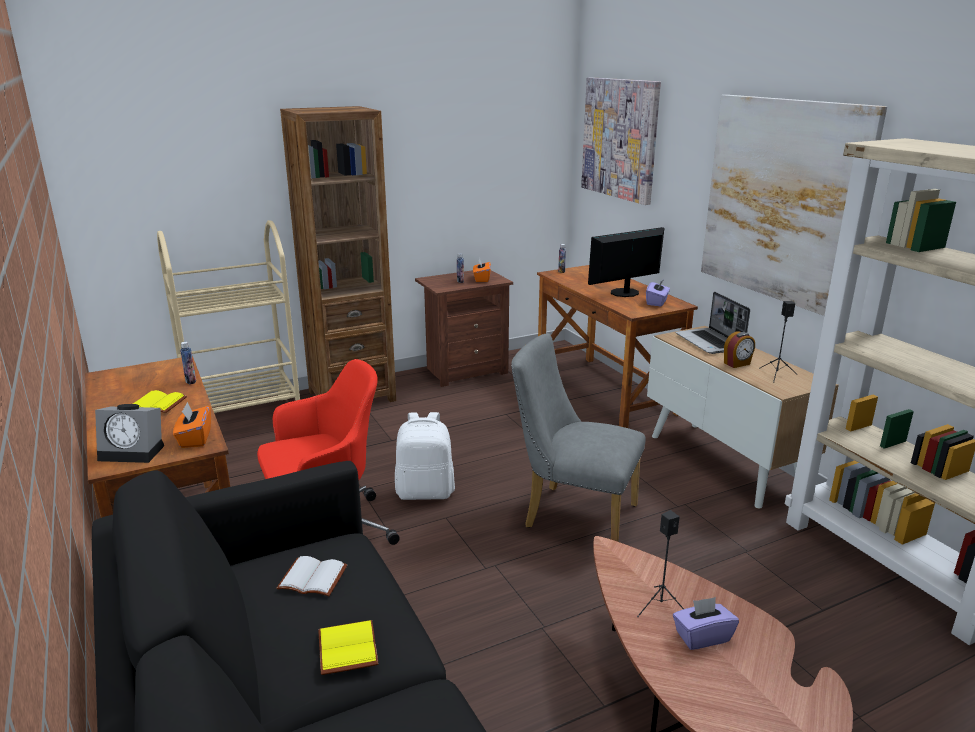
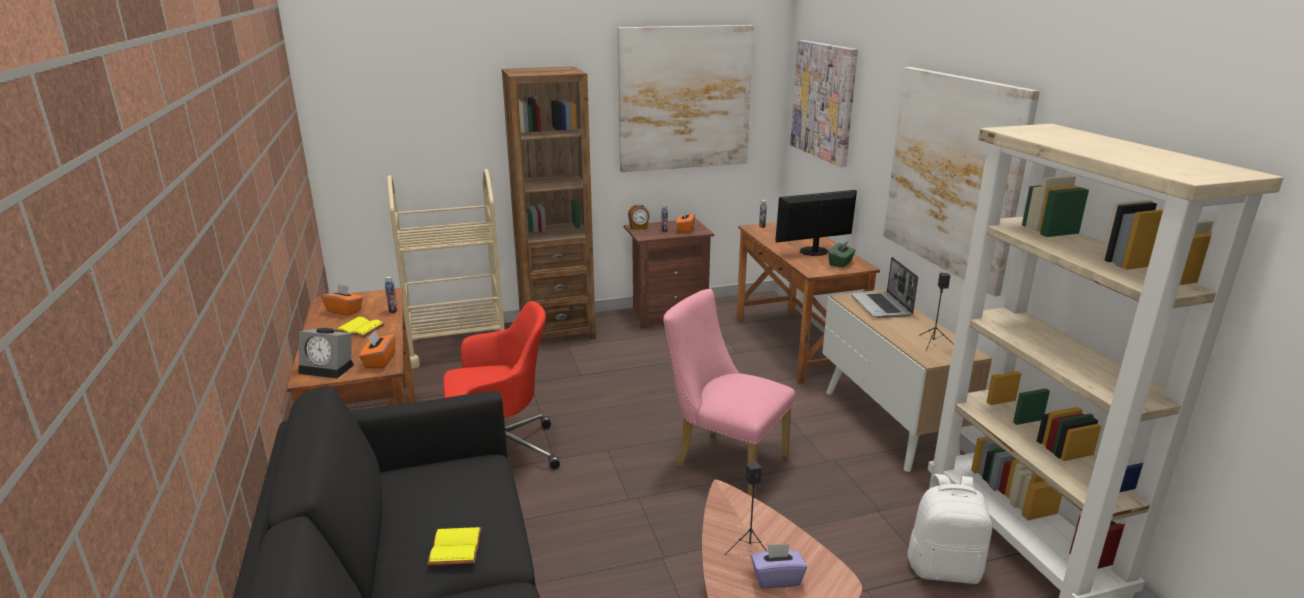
camera: 10 degrees right, 0 degrees up
white book [276,556,347,596] -> none
white backpack [395,412,455,500] -> white backpack moved to [907,474,992,584]
grey chair [511,333,646,542] -> pink chair [663,289,796,496]
purple tissue box [646,279,670,307] -> green tissue box [828,241,856,268]
alarm clock [724,331,755,368] -> alarm clock moved to [628,204,650,230]
none -> orange tissue box [321,284,363,316]
none -> picture [618,25,754,172]

